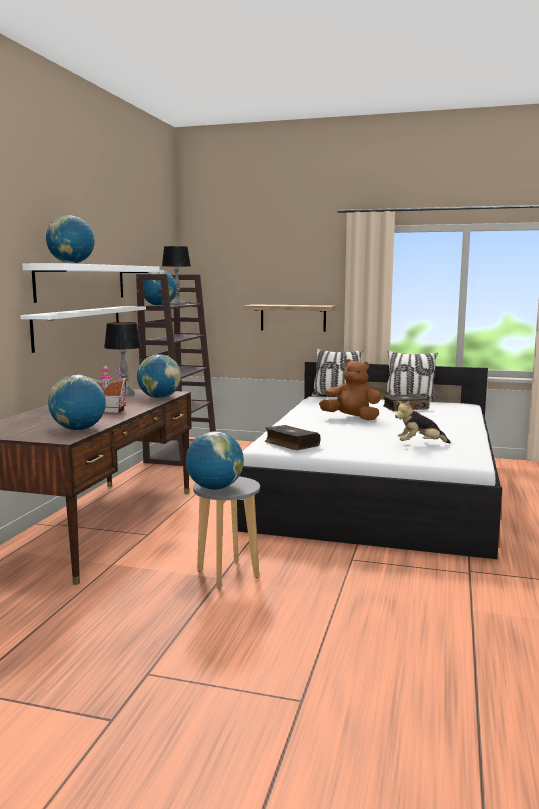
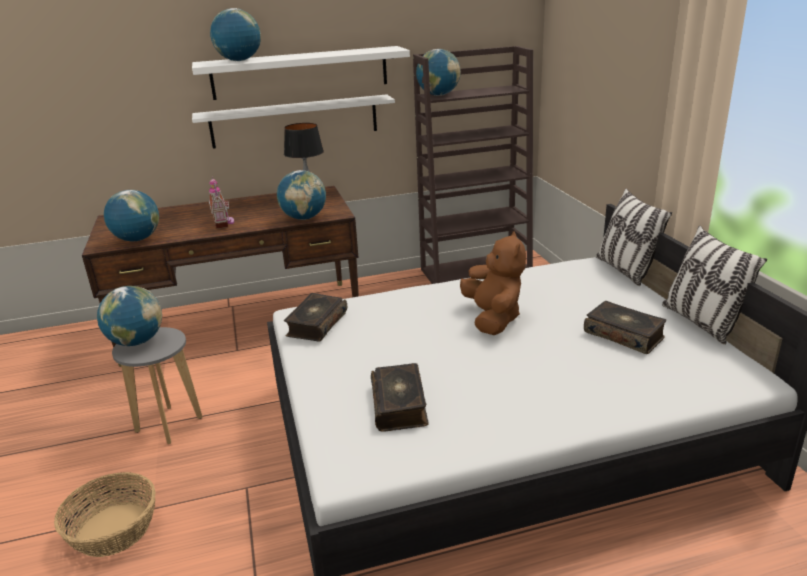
camera: 60 degrees right, 15 degrees up
table lamp [162,246,191,305] -> none
shelf [243,304,336,332] -> none
plush toy [395,400,451,444] -> book [371,363,429,432]
none -> basket [54,472,156,557]

